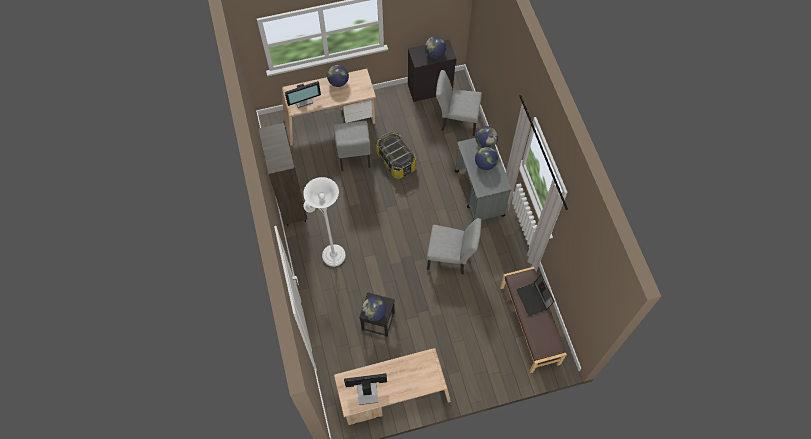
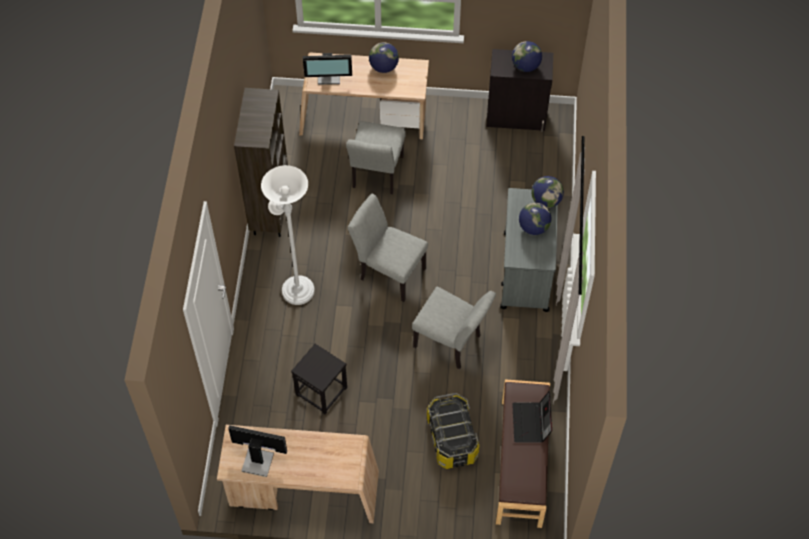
camera: 20 degrees right, 5 degrees down
globe [362,297,386,321] -> none
storage box [376,132,416,179] -> storage box moved to [427,393,479,469]
grey chair [436,70,482,136] -> grey chair moved to [347,194,428,302]

